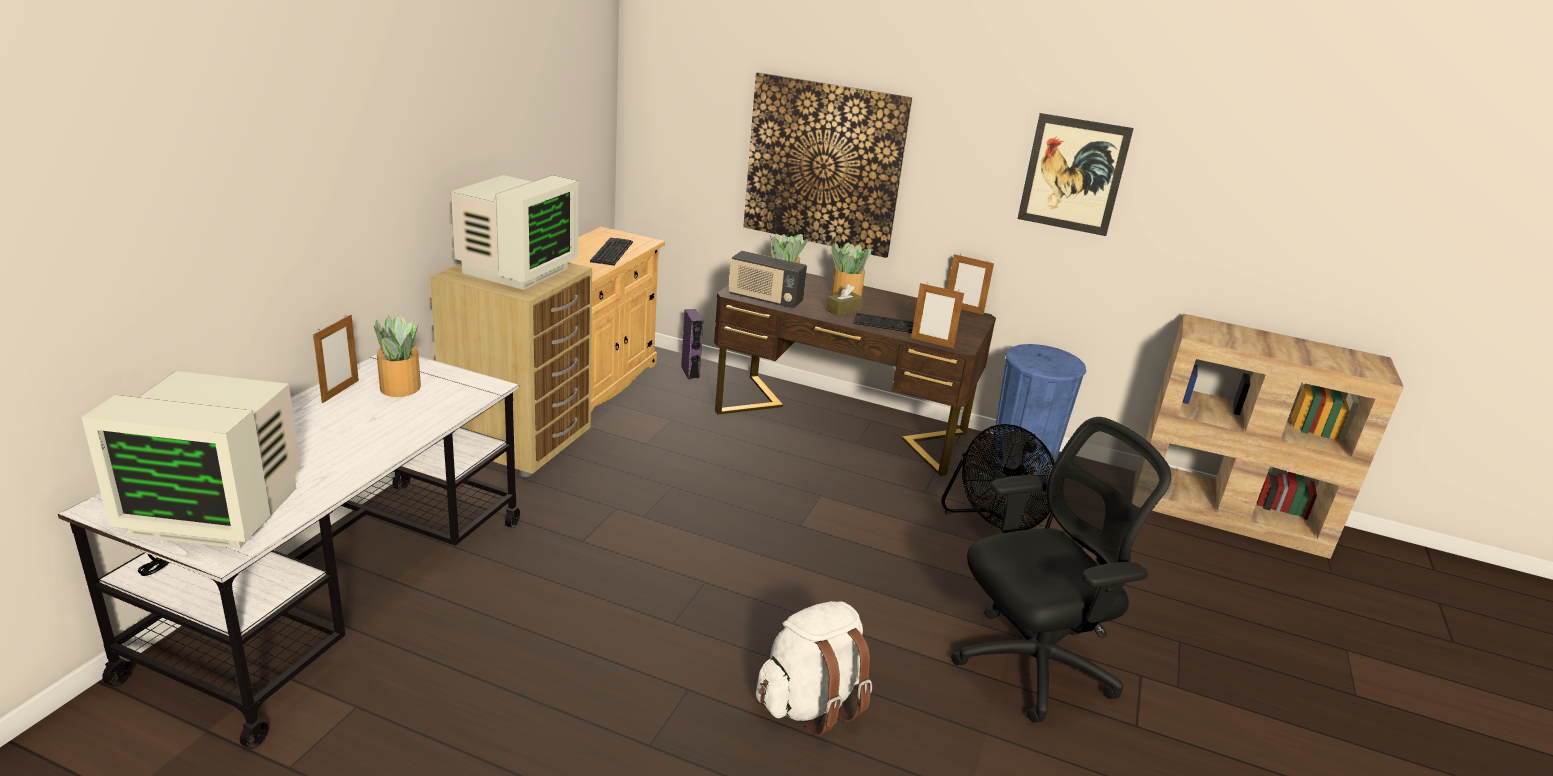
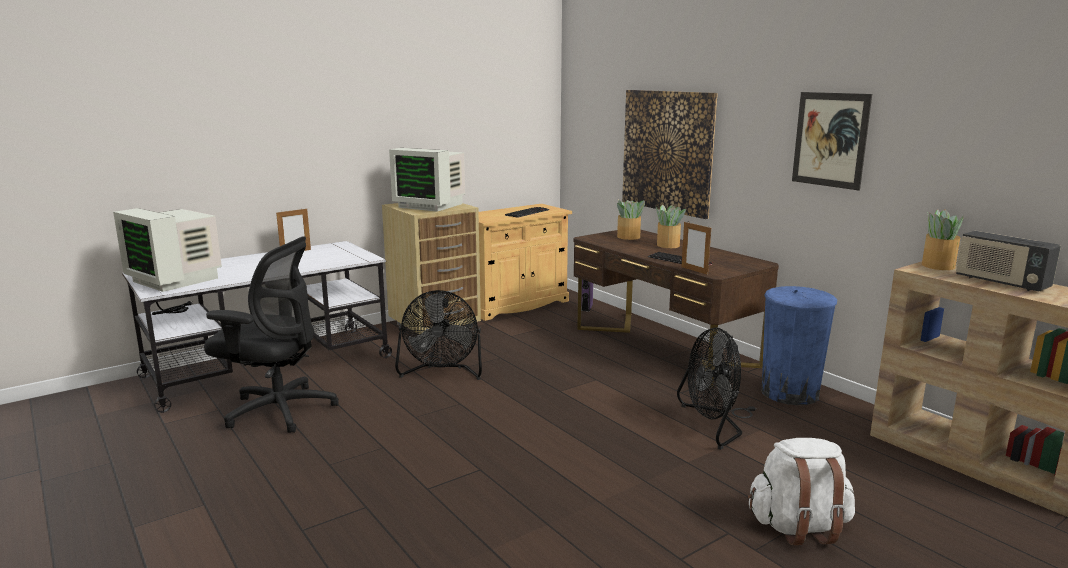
camera: 35 degrees right, 10 degrees down
potted plant [374,315,421,397] -> potted plant moved to [922,209,964,270]
monitor [451,175,578,290] -> monitor turned 60 degrees clockwise [389,148,465,212]
radio [729,251,807,308] -> radio moved to [956,231,1061,291]
white backpack [756,601,872,736] -> white backpack moved to [748,438,855,545]
brown tissue box [826,284,863,316] -> none
picture frame [948,254,994,315] -> none
black office chair [951,417,1171,723] -> black office chair moved to [204,236,339,433]
none -> black fan [395,290,482,380]

